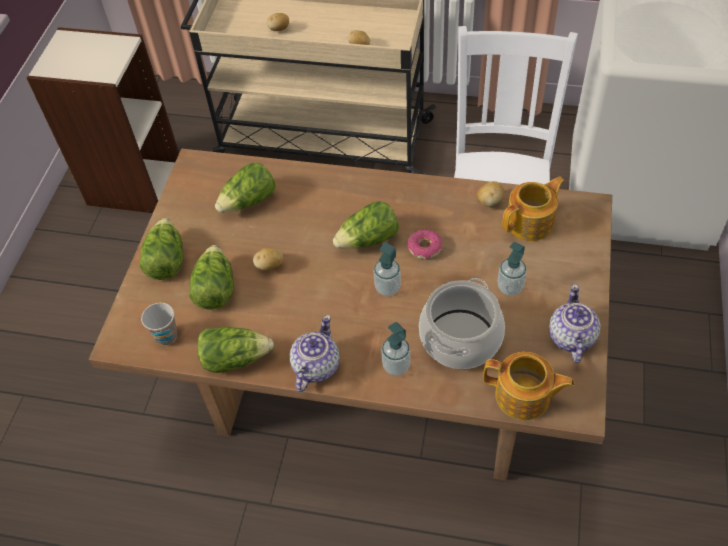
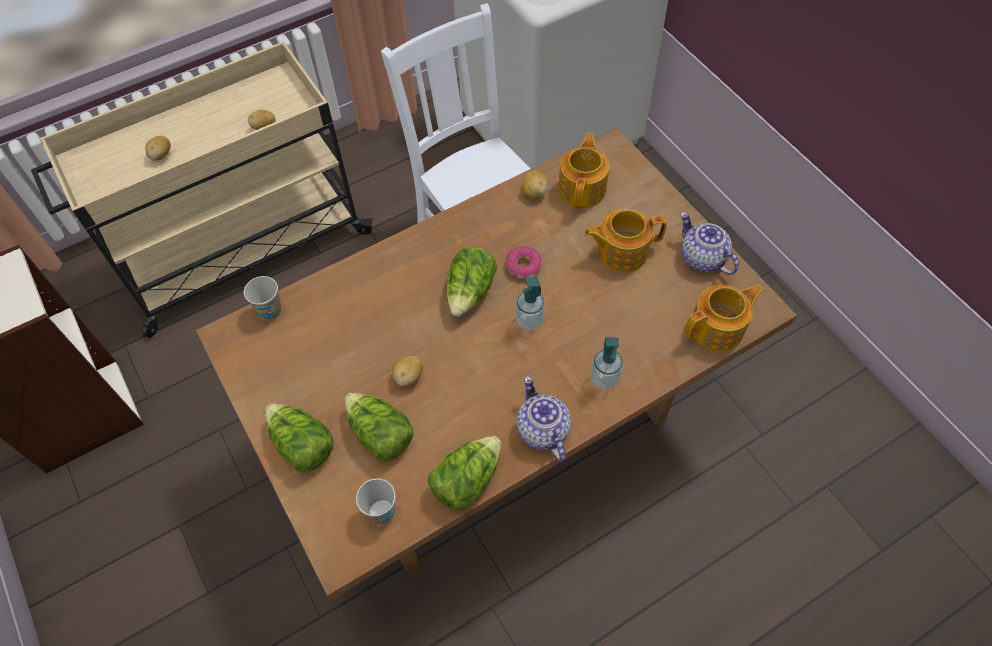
camera: 45 degrees left, 5 degrees up
lettuce [215,163,276,213] -> none
cooking pot [419,278,505,369] -> none
soap dispenser [497,242,527,296] -> teapot [585,209,667,272]
none -> cup [244,276,281,320]

